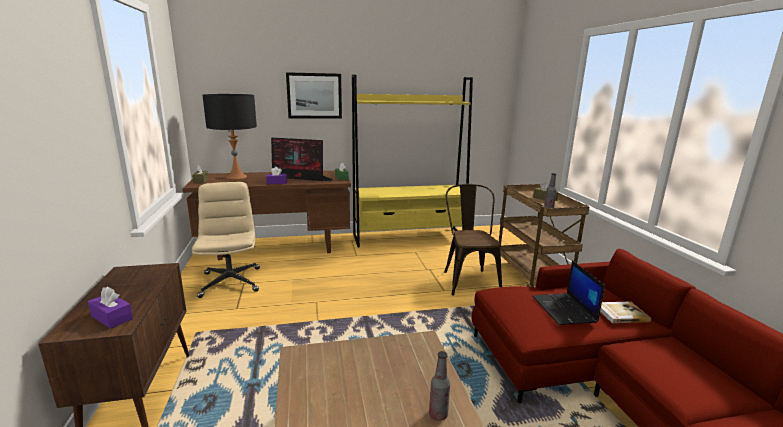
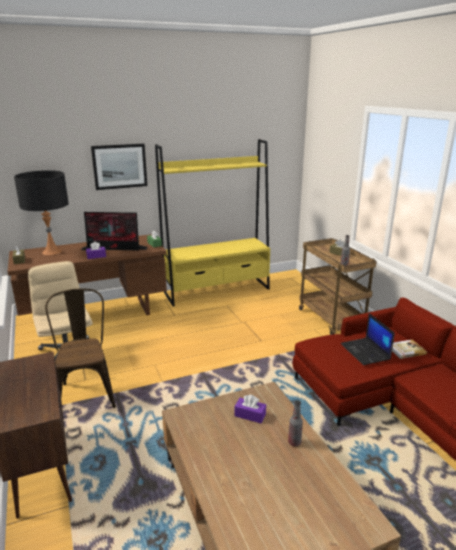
camera: 10 degrees left, 5 degrees up
purple tissue box [88,287,133,329] -> purple tissue box moved to [234,395,266,423]
brown chair [444,184,502,296] -> brown chair moved to [45,289,116,408]

